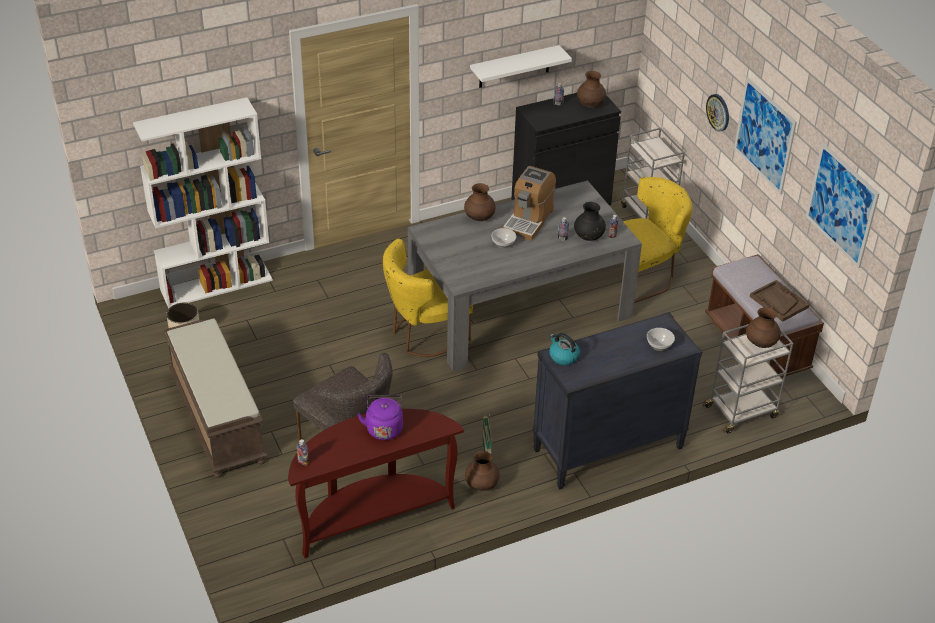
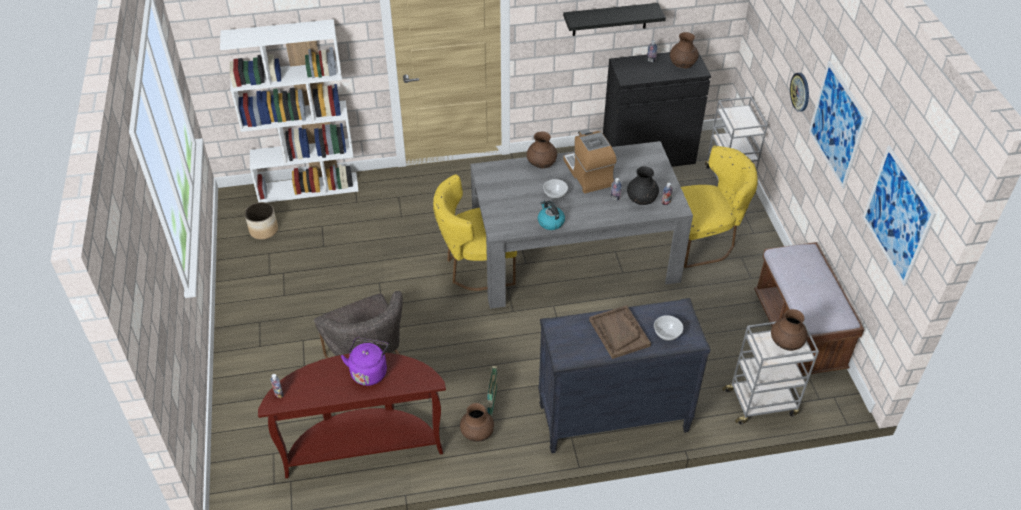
camera: 15 degrees right, 5 degrees up
brown bench [163,318,267,478] -> none
white shelf [470,45,572,88] -> black shelf [563,3,666,36]
coffee machine [503,166,556,241] -> coffee machine turned 120 degrees clockwise [563,129,617,194]
kettle [549,333,580,365] -> kettle moved to [538,201,565,230]
brown tray [750,280,809,322] -> brown tray moved to [589,305,651,359]

